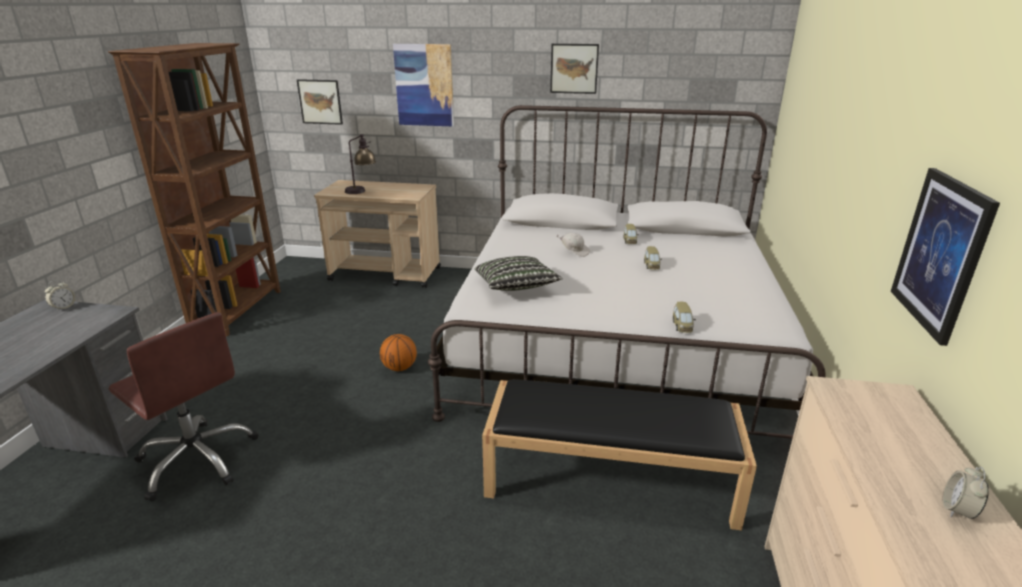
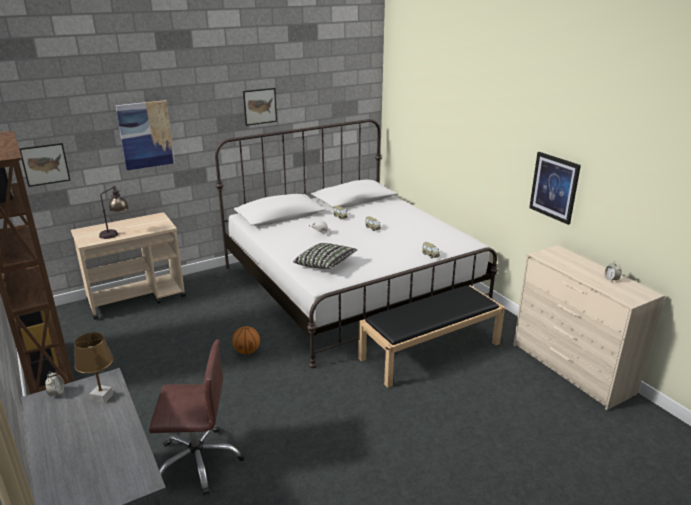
camera: 40 degrees left, 0 degrees up
none -> brown table lamp [74,332,114,404]

